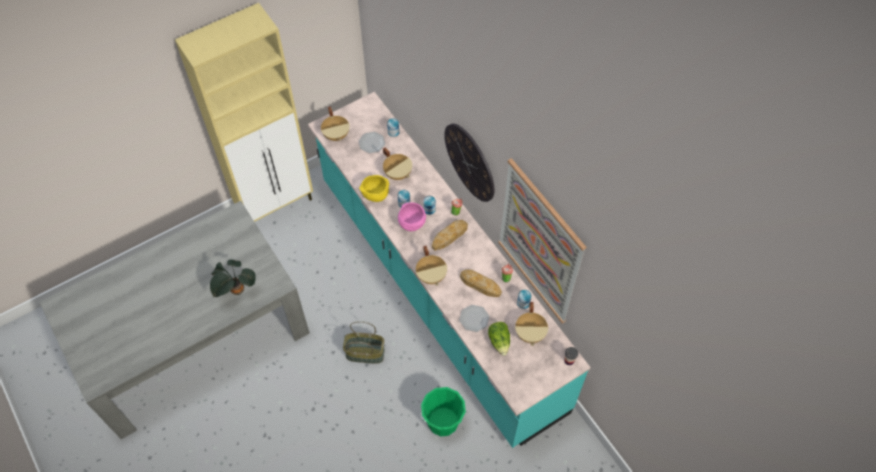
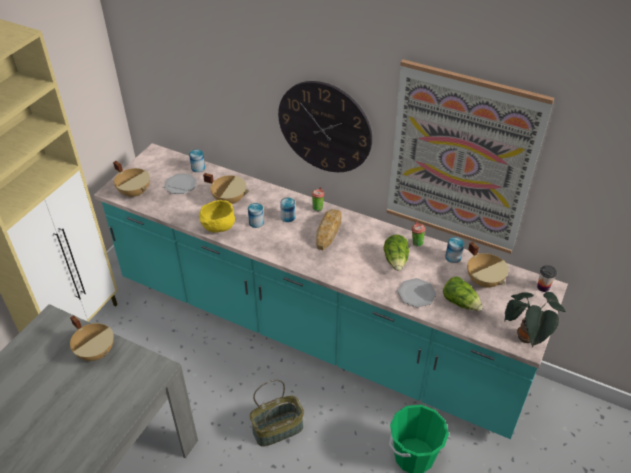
camera: 30 degrees left, 15 degrees down
potted plant [210,260,256,297] -> potted plant moved to [505,292,565,348]
pink bowl [398,202,426,231] -> none
beige cooking pot [416,246,447,286] -> beige cooking pot moved to [70,315,114,361]
bread [460,269,502,297] -> lettuce [384,235,409,271]

